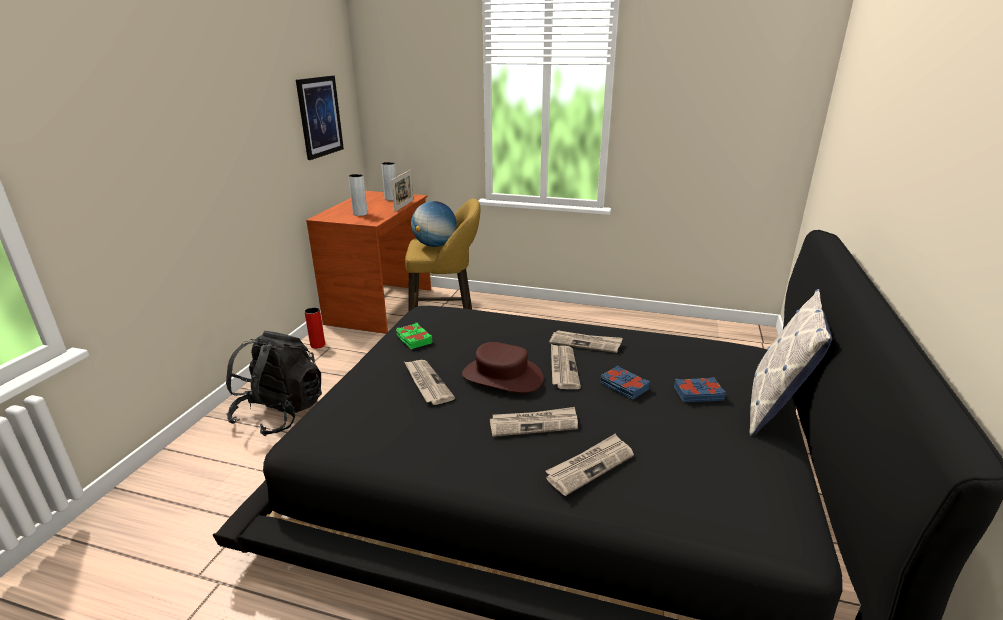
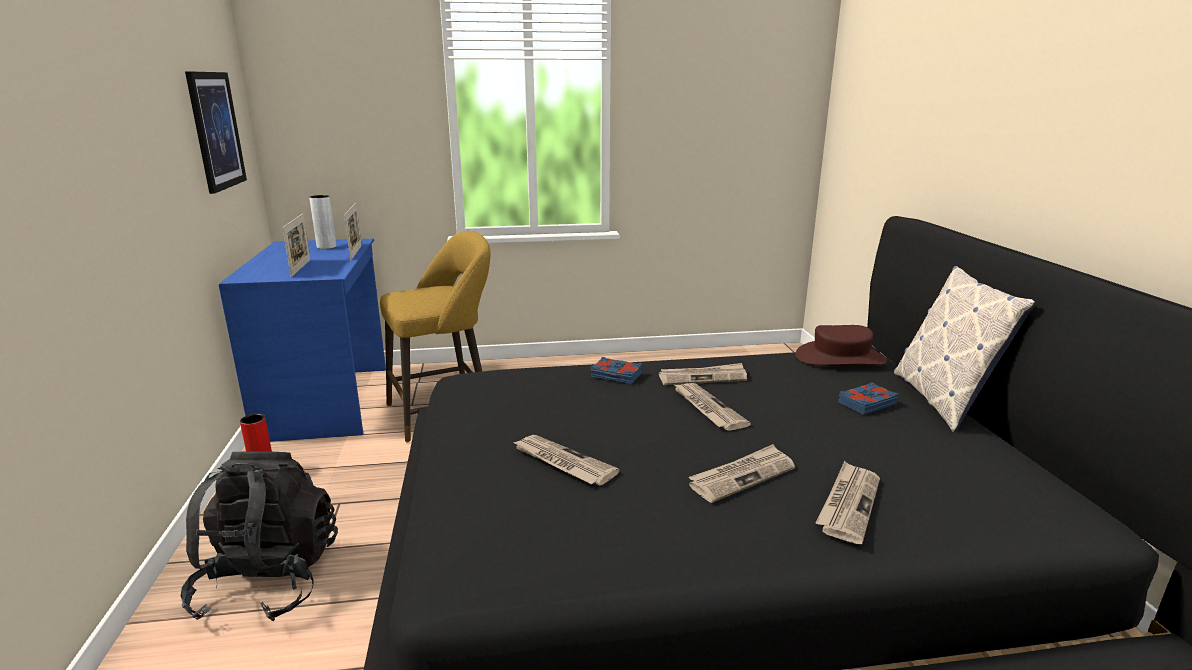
camera: 25 degrees left, 5 degrees down
brown desk [306,191,431,334] -> blue desk [219,239,386,441]
grey vase [348,174,368,216] -> picture frame [283,214,310,277]
green book [396,323,433,349] -> none
globe [411,201,457,247] -> none
brown hat [462,342,543,393] -> brown hat moved to [795,325,887,365]
blue book [600,365,650,400] -> blue book moved to [591,357,642,384]

